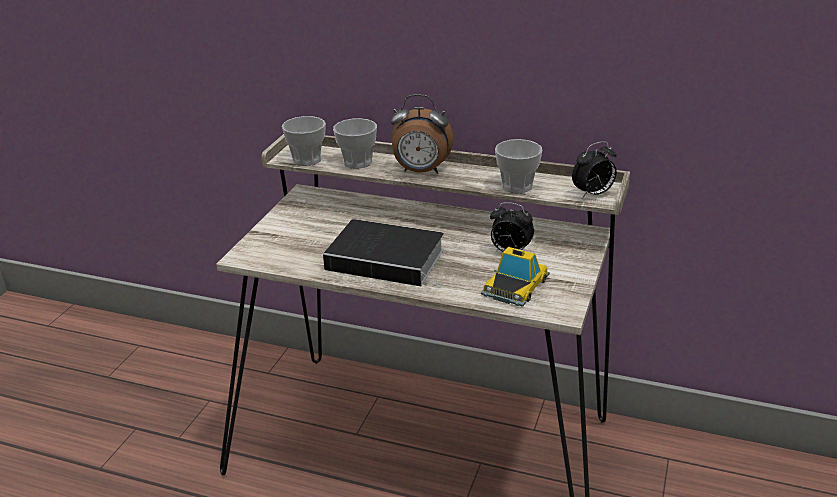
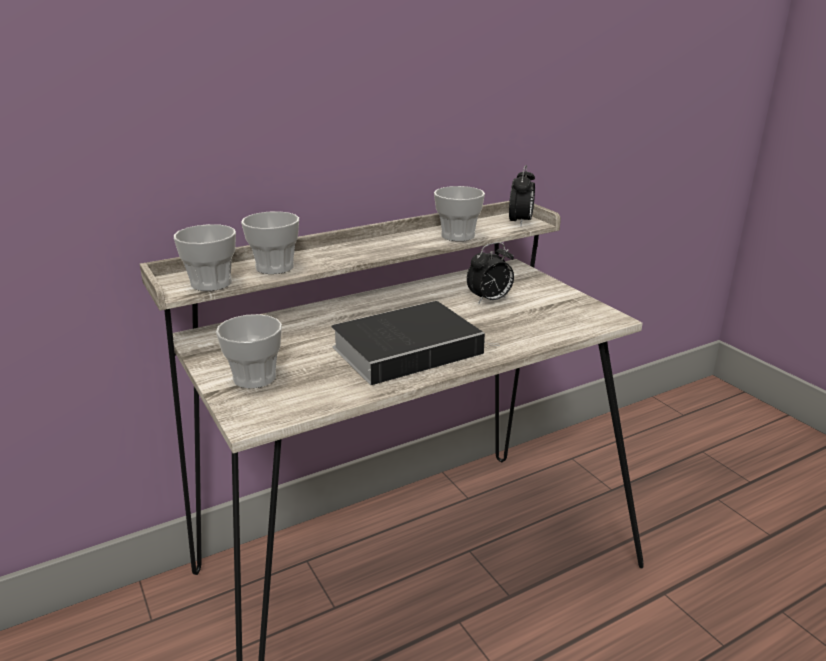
camera: 50 degrees left, 5 degrees down
alarm clock [391,94,454,174] -> none
toy car [481,247,550,307] -> none
none -> cup [216,314,282,388]

